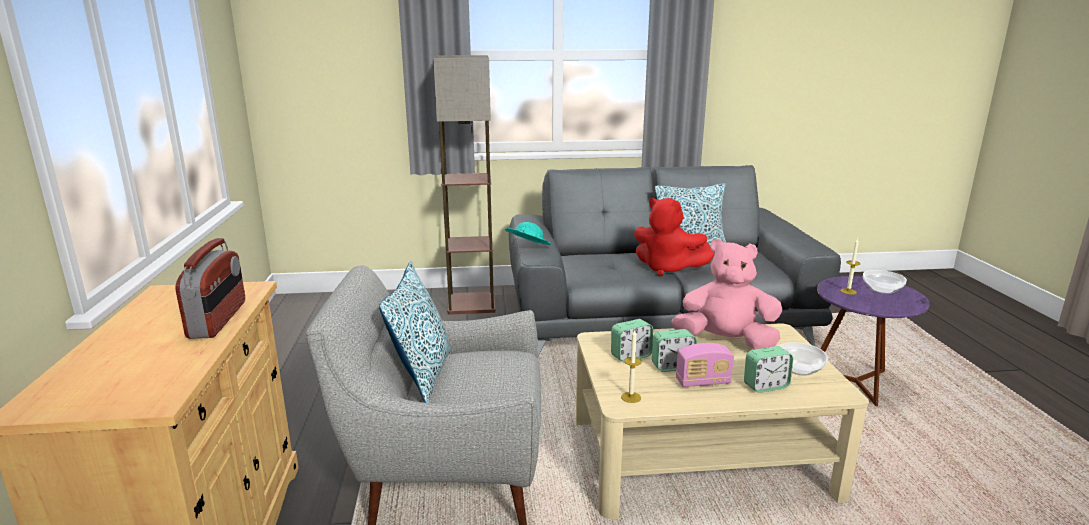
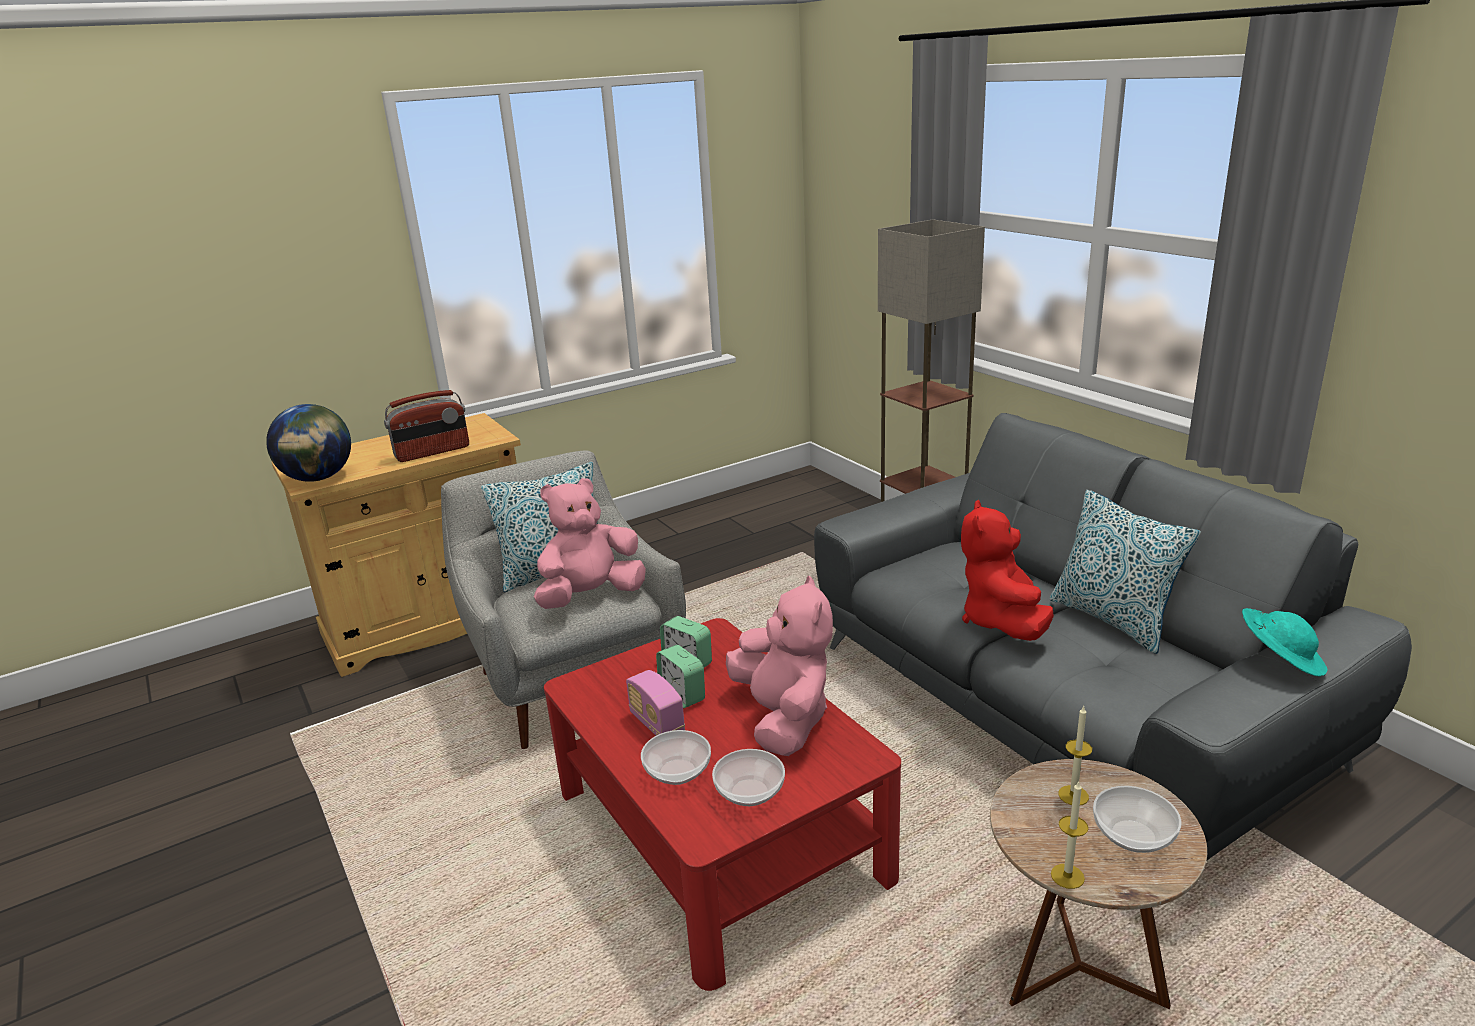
camera: 65 degrees right, 5 degrees up
turquoise hat [505,222,551,245] -> turquoise hat moved to [1242,608,1328,676]
beige coffee table [576,323,868,519] -> red coffee table [544,618,901,991]
candle [621,329,642,403] -> candle moved to [1051,780,1088,889]
alarm clock [744,346,793,393] -> bowl [641,730,711,785]
purple side table [817,276,930,406] -> brown side table [990,759,1207,1009]
none -> globe [266,404,351,482]
none -> pink plush toy [534,478,646,609]

